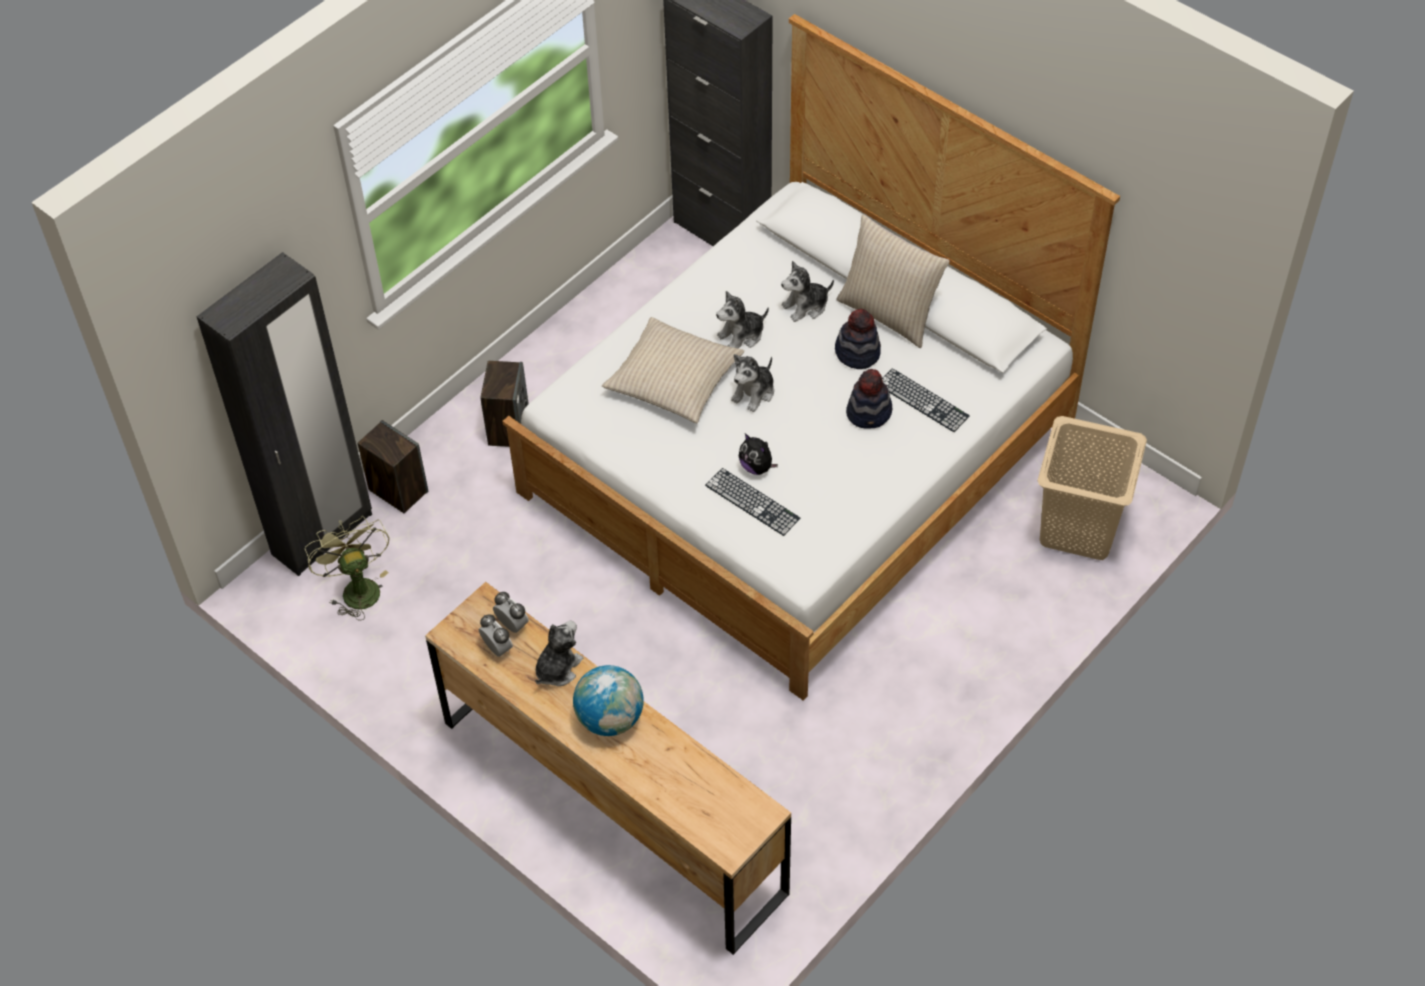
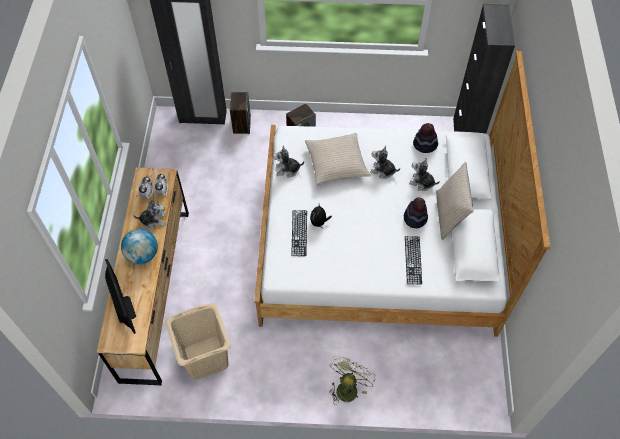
camera: 50 degrees right, 5 degrees up
green fan [305,516,389,621] -> green fan moved to [329,356,376,405]
plush toy [731,354,774,412] -> plush toy moved to [273,145,304,178]
hat [846,369,892,429] -> hat moved to [413,123,438,153]
beige laundry basket [1038,416,1147,560] -> beige laundry basket moved to [165,303,231,380]
none -> monitor [105,259,136,334]

